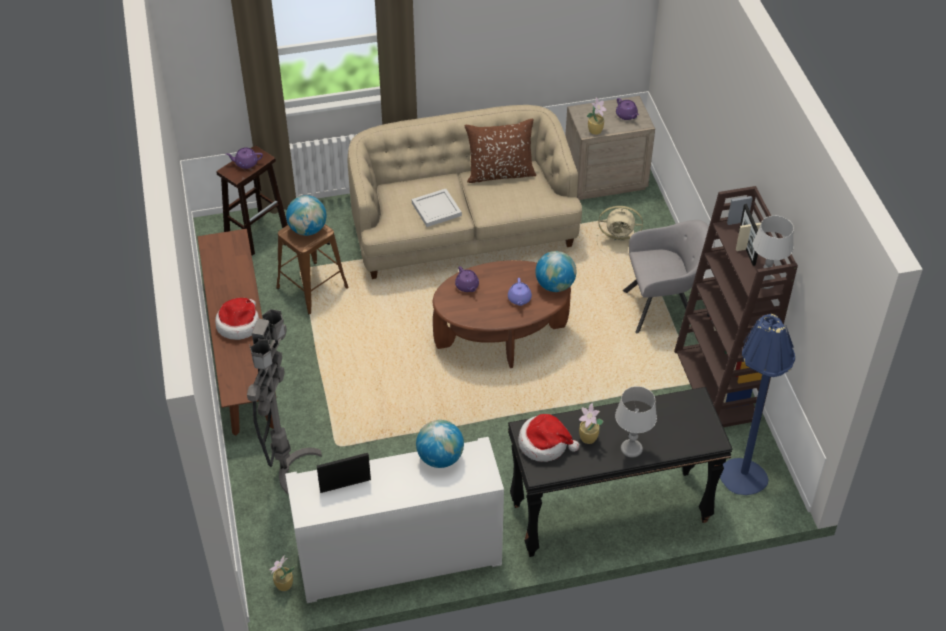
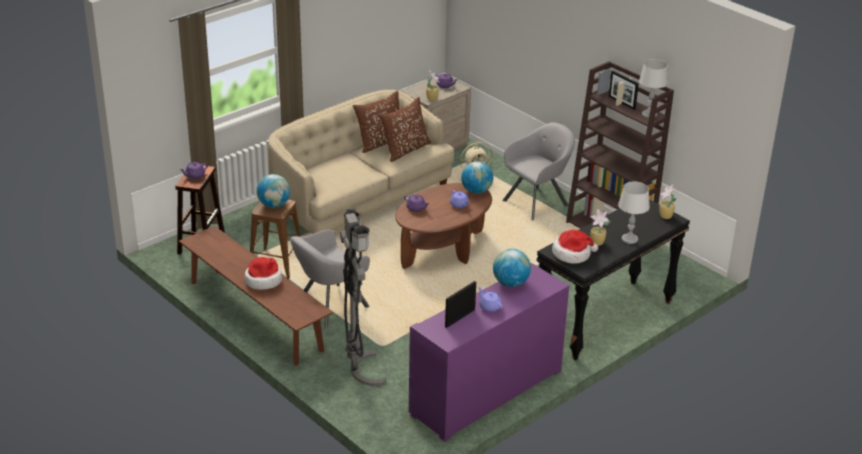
camera: 30 degrees left, 15 degrees down
potted plant [269,555,295,591] -> potted plant moved to [659,184,676,219]
white cabinet [285,437,504,603] -> purple cabinet [409,263,569,442]
white tray [412,189,462,227] -> none
blue floor lamp [720,314,795,495] -> none
none -> grey armchair [290,229,370,328]
none -> brown pillow [379,97,431,162]
none -> purple teapot [478,287,502,312]

